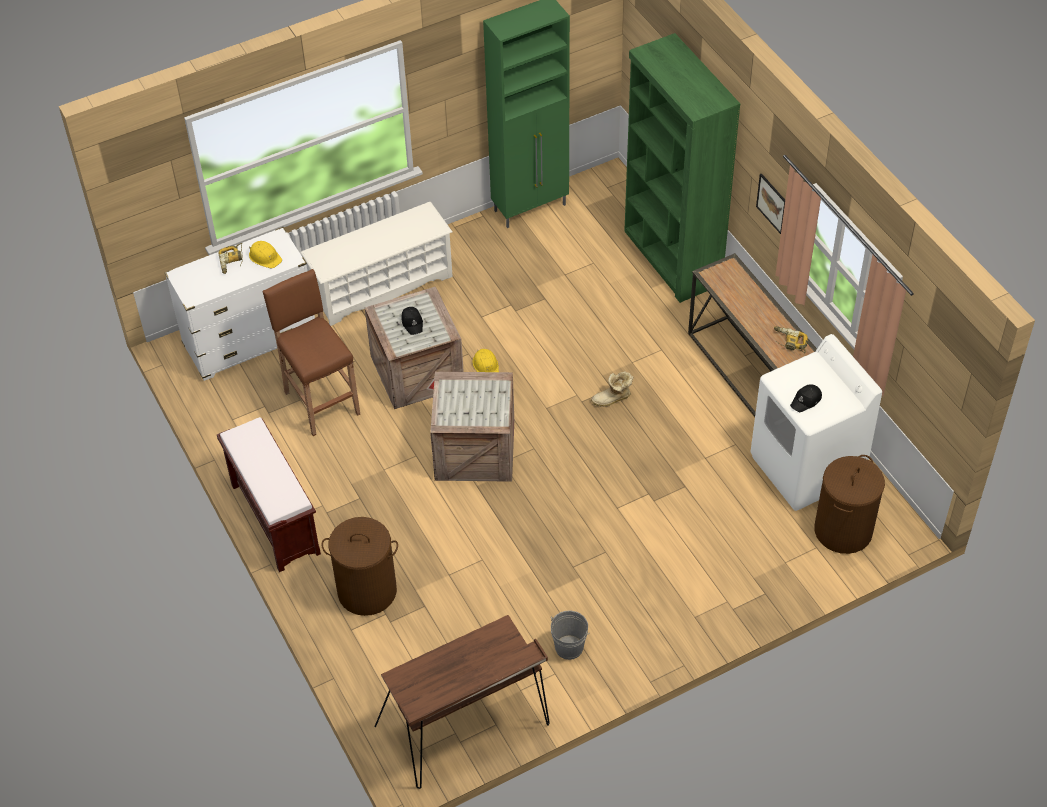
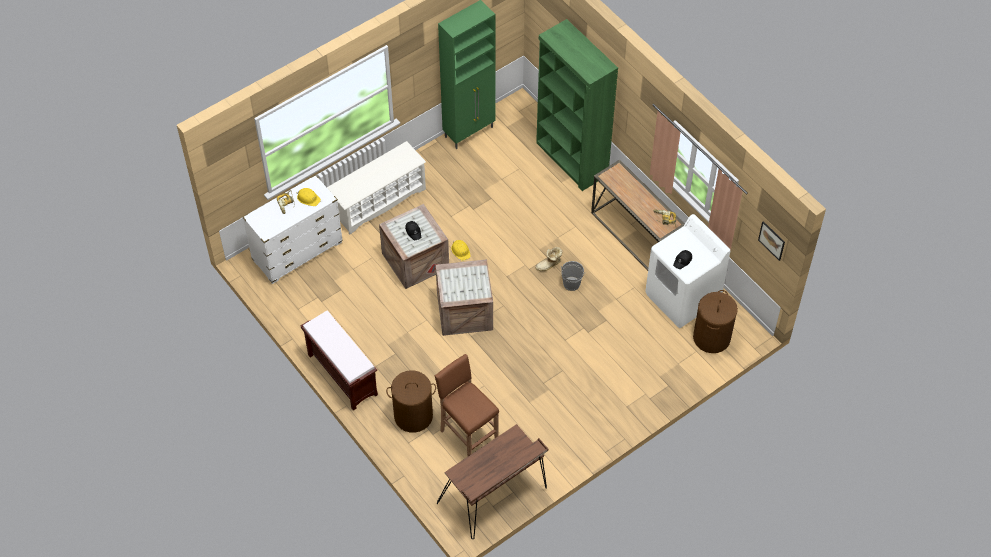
camera: 10 degrees left, 5 degrees up
brown stool [262,269,360,436] -> brown stool moved to [435,354,499,457]
grey bucket [551,611,589,660] -> grey bucket moved to [561,261,585,291]
picture [756,174,785,234] -> picture moved to [758,221,785,261]

